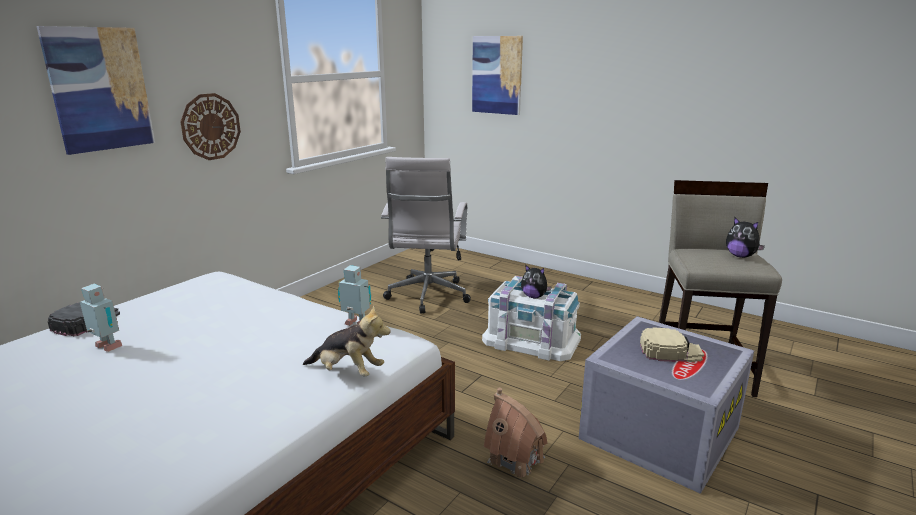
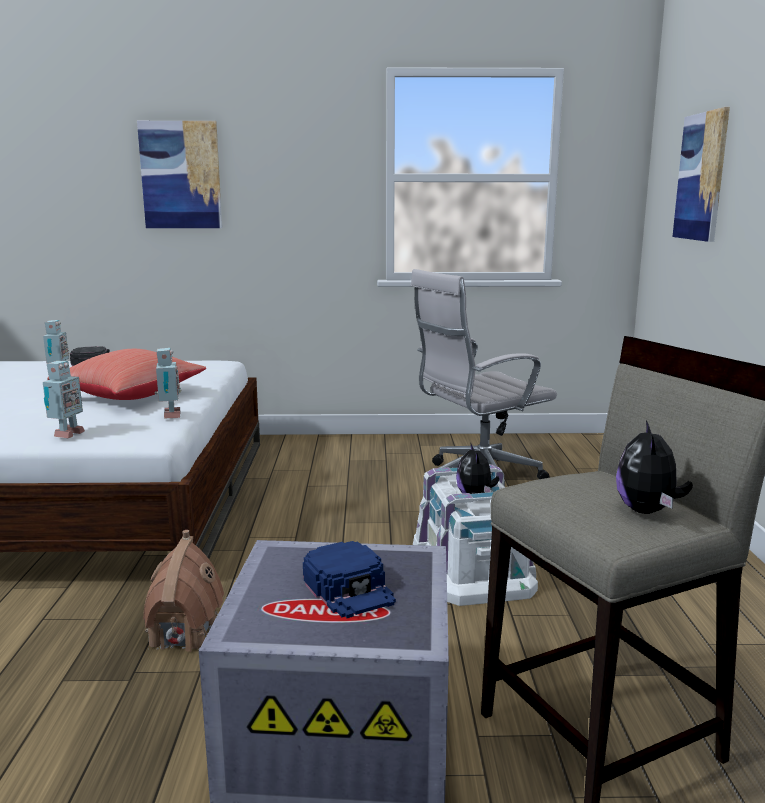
camera: 55 degrees right, 5 degrees down
wall clock [180,93,241,160] -> none
plush toy [303,305,391,377] -> toy robot [43,361,85,438]
beige cap [640,327,704,362] -> blue cap [303,541,396,618]
none -> red pillow [47,349,206,400]

